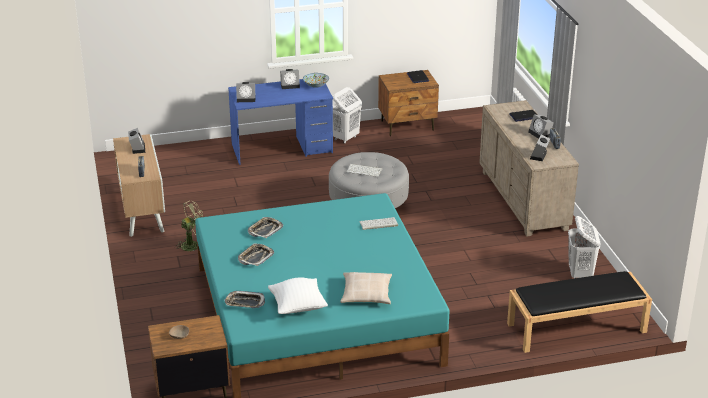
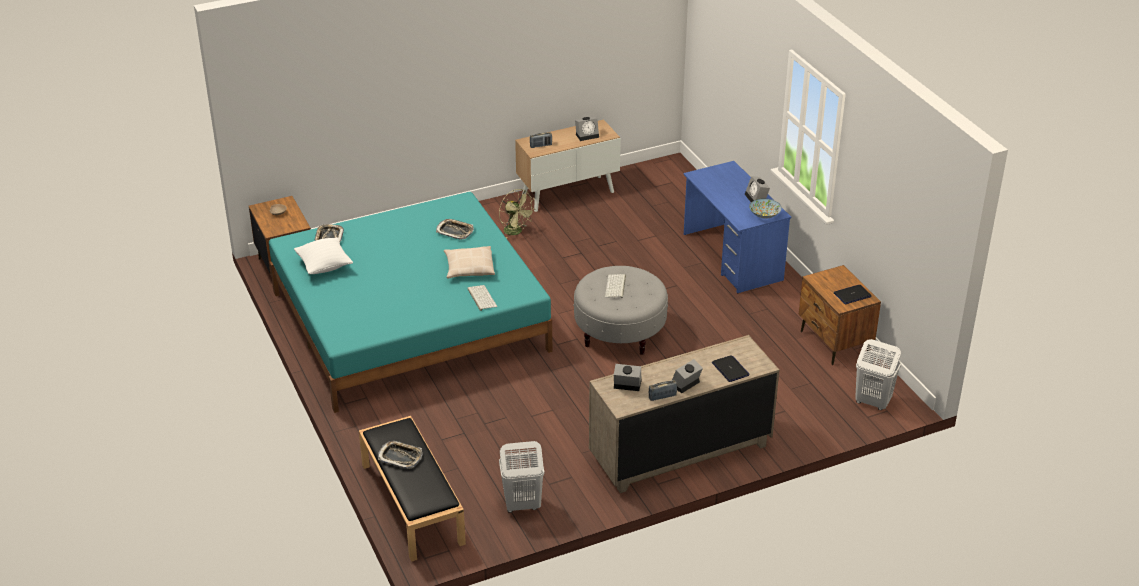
camera: 80 degrees right, 5 degrees up
alarm clock [236,82,256,102] -> none
tray [238,243,274,266] -> tray moved to [378,441,423,469]
white laundry basket [333,87,362,144] -> white laundry basket moved to [855,339,901,410]
beige pillow [340,272,392,304] -> beige pillow moved to [444,246,495,279]

